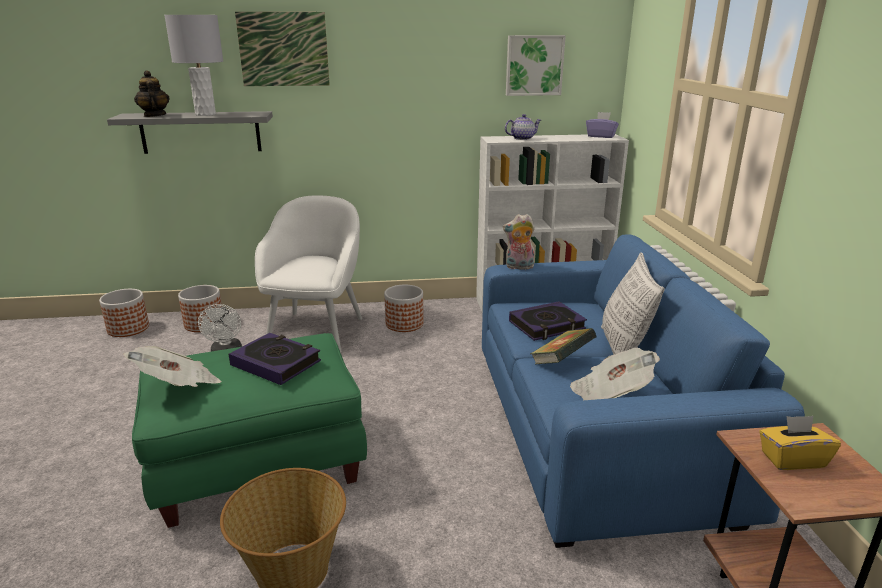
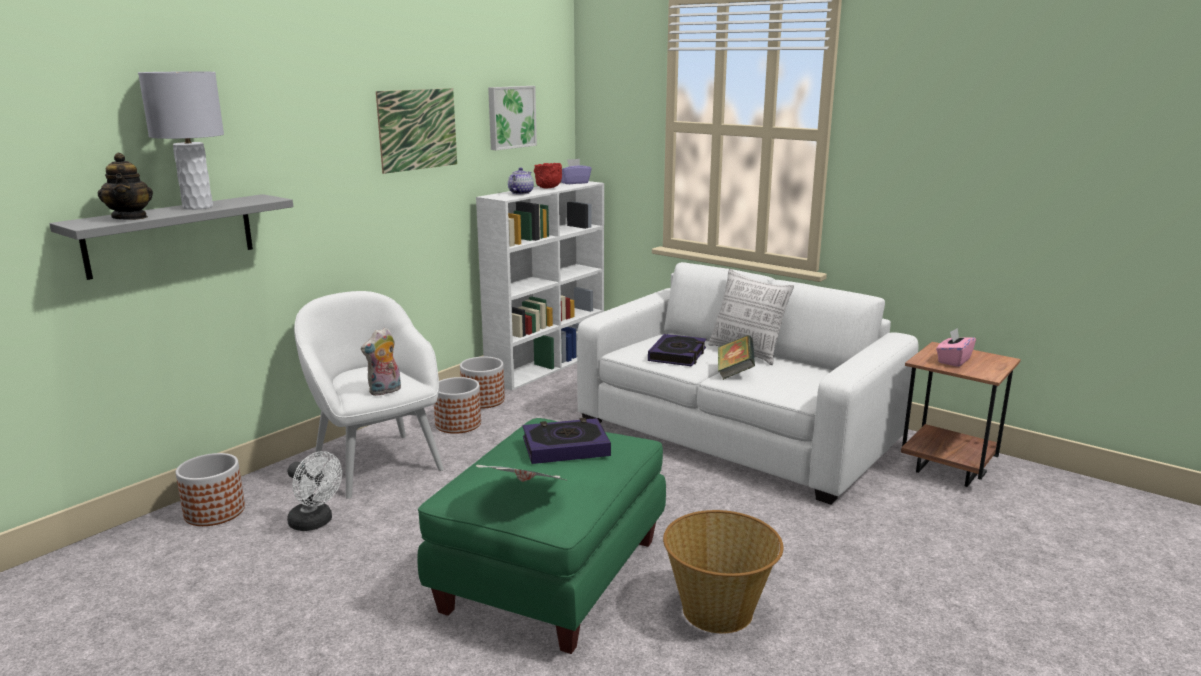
camera: 45 degrees left, 5 degrees down
planter [99,289,149,337] -> planter moved to [460,357,505,409]
teapot [134,70,170,117] -> teapot turned 135 degrees counterclockwise [98,153,153,220]
picture [235,12,330,86] -> picture moved to [376,88,457,174]
blue sofa [482,234,805,548] -> white sofa [577,262,919,505]
plush toy [503,214,535,270] -> plush toy moved to [361,328,401,396]
newspaper [570,347,660,400] -> none
yellow tissue box [759,416,841,470] -> pink tissue box [936,328,976,367]
none -> red bowl [534,163,562,189]

